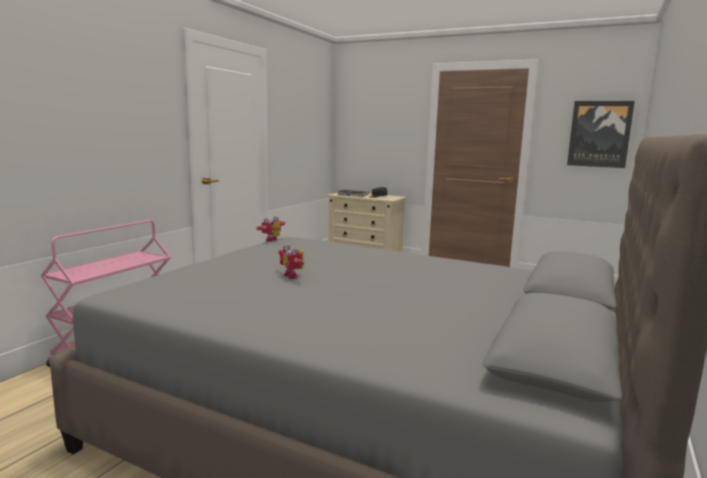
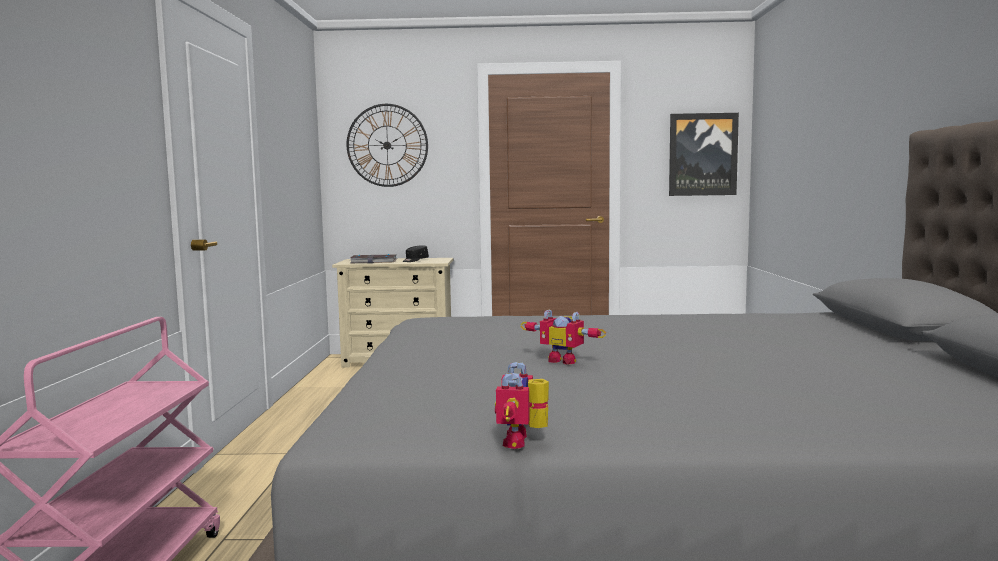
camera: 25 degrees left, 5 degrees down
toy robot [256,216,286,242] -> toy robot moved to [495,362,549,449]
none -> wall clock [347,104,428,187]

